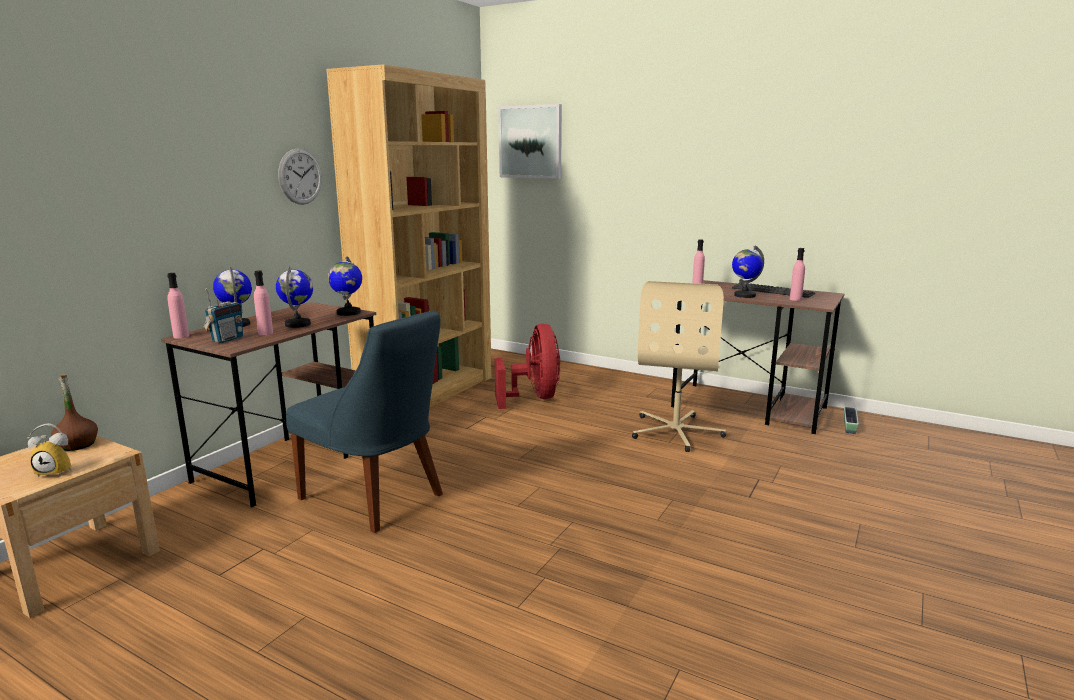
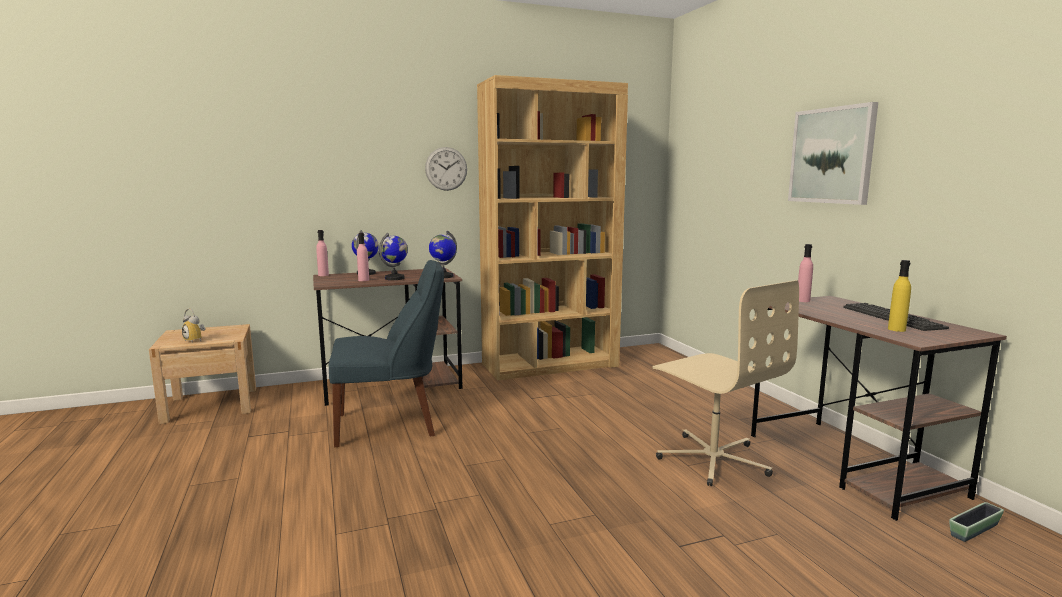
camera: 40 degrees right, 5 degrees down
brown bottle [51,374,98,451] -> none
radio [204,289,243,343] -> none
blue chair [286,310,443,533] -> blue chair turned 90 degrees counterclockwise [329,260,444,447]
red fan [495,324,560,409] -> none
picture [498,104,562,179] -> picture moved to [788,102,878,205]
beige office chair [632,281,726,452] -> beige office chair turned 90 degrees counterclockwise [653,280,799,486]
globe [732,245,764,298] -> none
pink bottle [790,248,805,301] -> yellow bottle [888,260,911,332]

